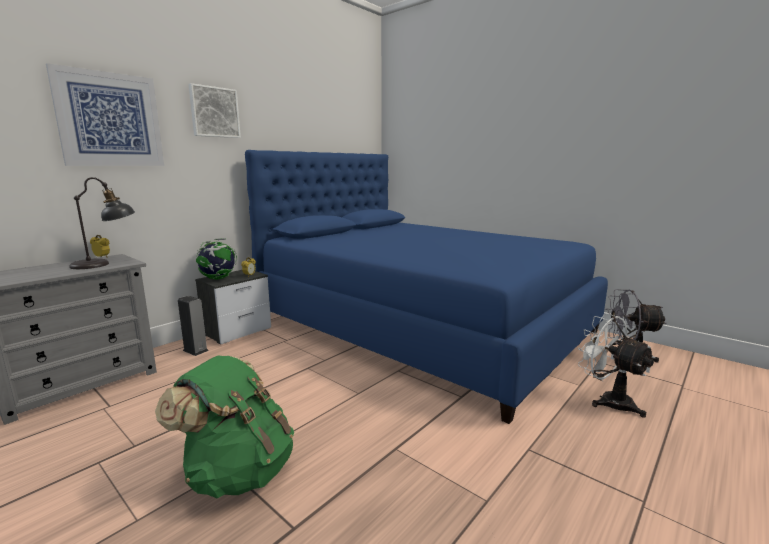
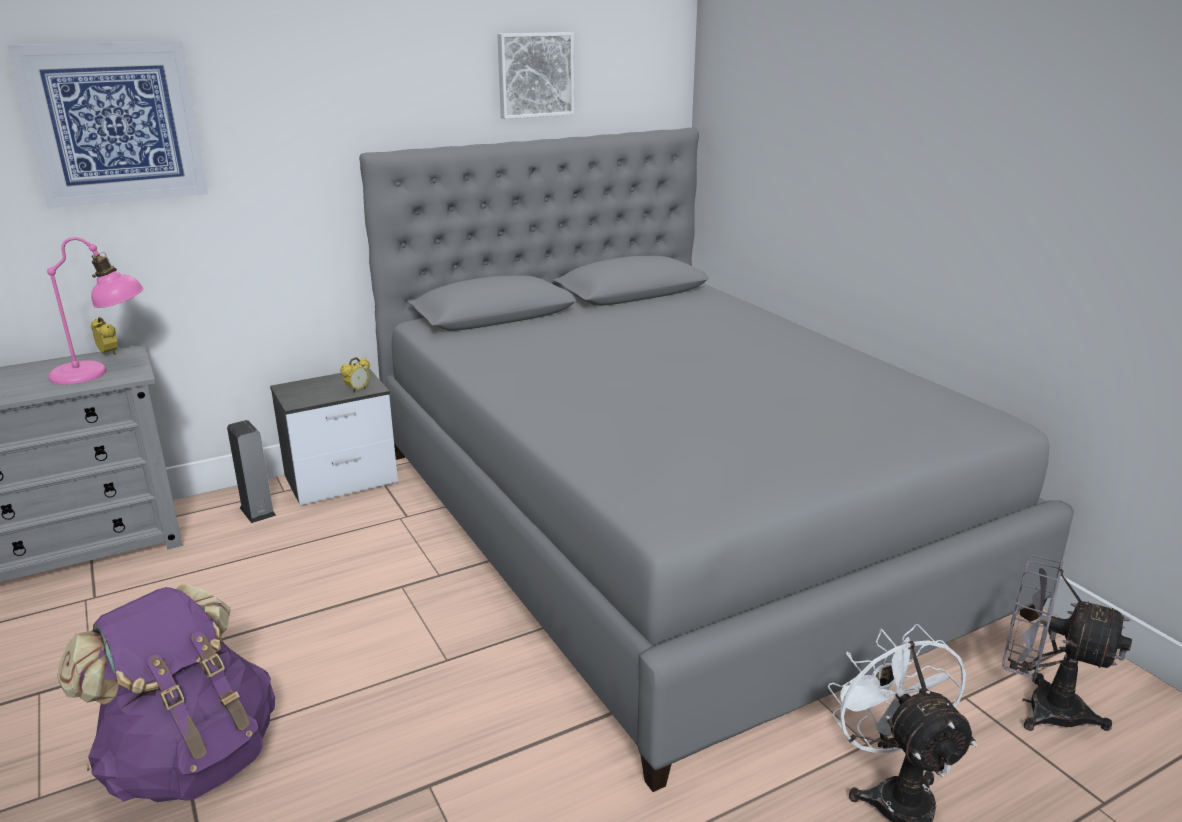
camera: 20 degrees right, 10 degrees up
grey table lamp [69,177,135,269] -> pink table lamp [47,237,143,385]
green backpack [155,355,294,499] -> purple backpack [57,584,275,802]
picture [188,83,241,138] -> picture moved to [497,32,574,119]
globe [196,238,237,279] -> none
blue bed [245,150,608,424] -> grey bed [359,128,1074,792]

